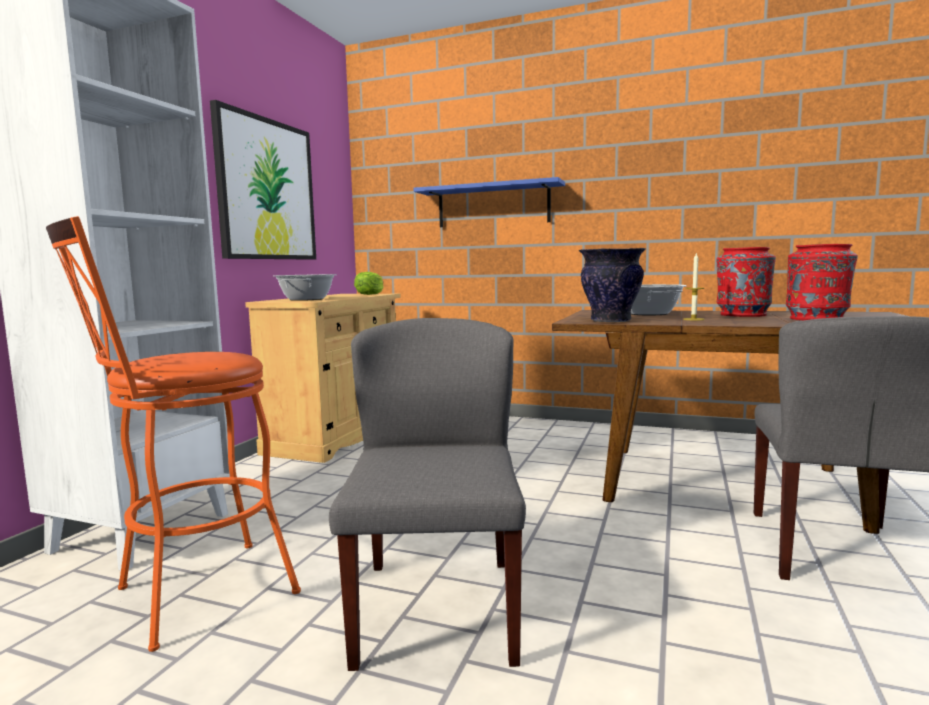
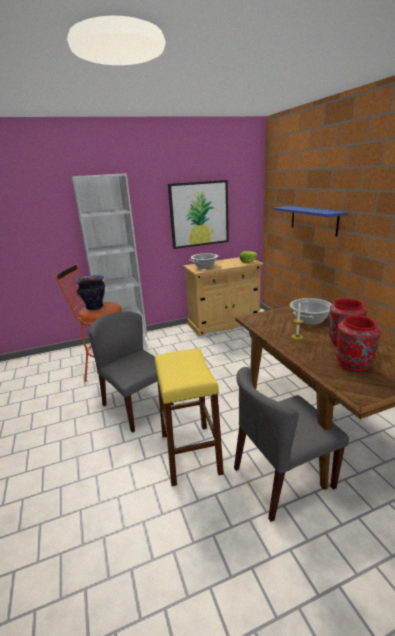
camera: 50 degrees right, 15 degrees up
grey chair [329,318,526,671] -> grey chair turned 90 degrees counterclockwise [88,311,174,433]
vase [579,248,645,322] -> vase moved to [75,275,105,310]
none -> yellow stool [155,349,224,486]

